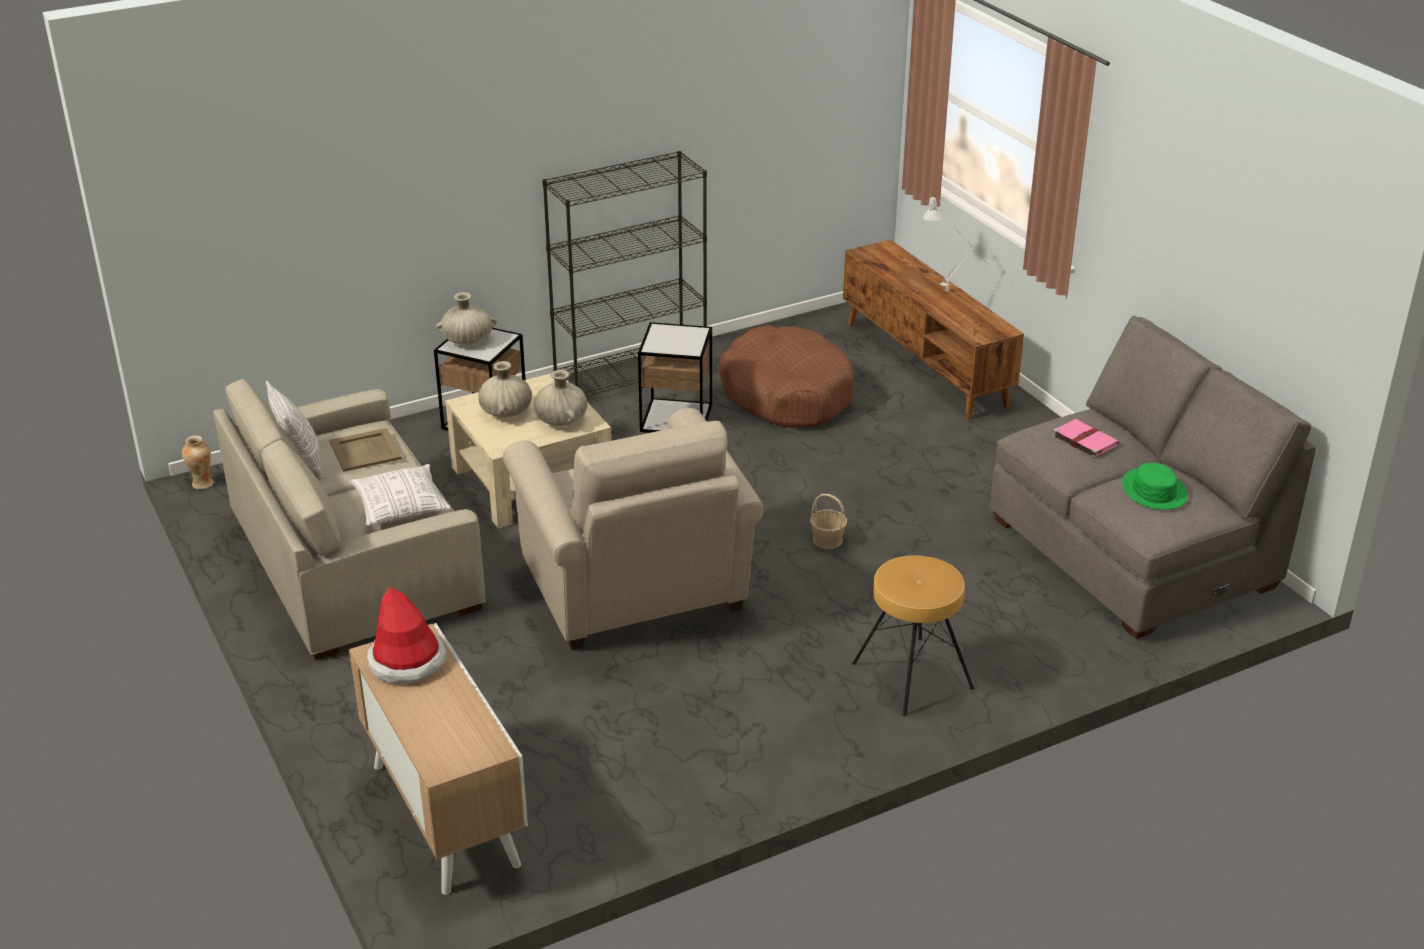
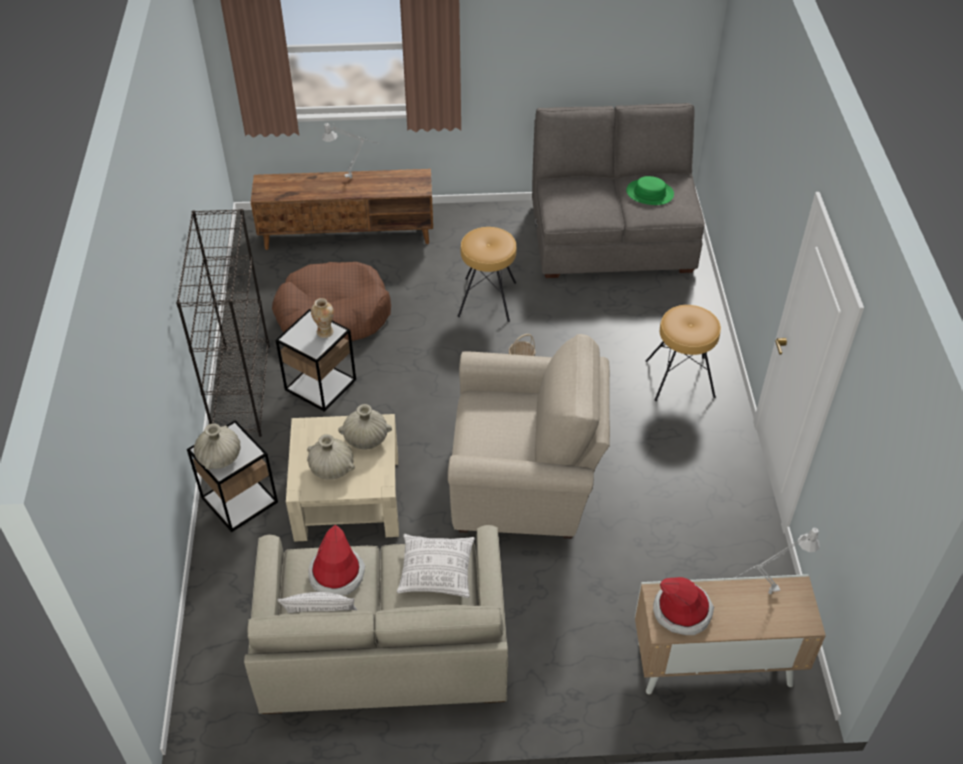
camera: 65 degrees left, 15 degrees up
vase [182,436,213,489] -> vase moved to [311,298,334,338]
beige tray [330,428,402,472] -> hat [308,524,365,595]
pink book [1052,419,1119,458] -> none
none -> brown stool [457,227,516,322]
none -> grey table lamp [736,528,820,594]

